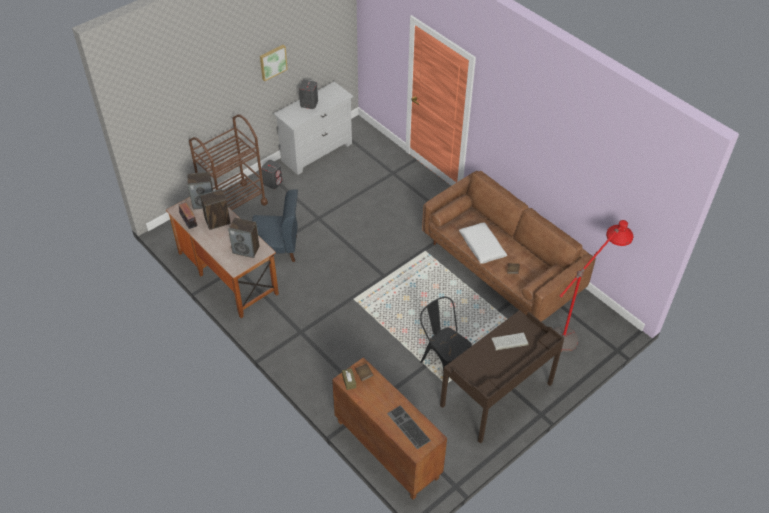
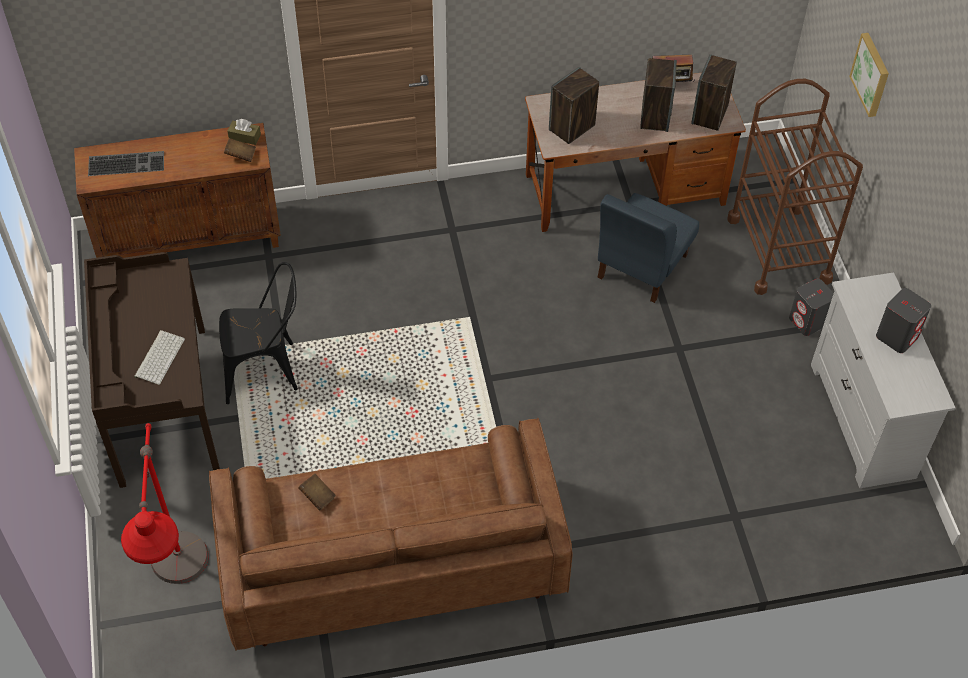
camera: 120 degrees right, 5 degrees up
picture [260,45,288,81] -> picture moved to [849,33,889,117]
white pillow [459,222,507,264] -> none

